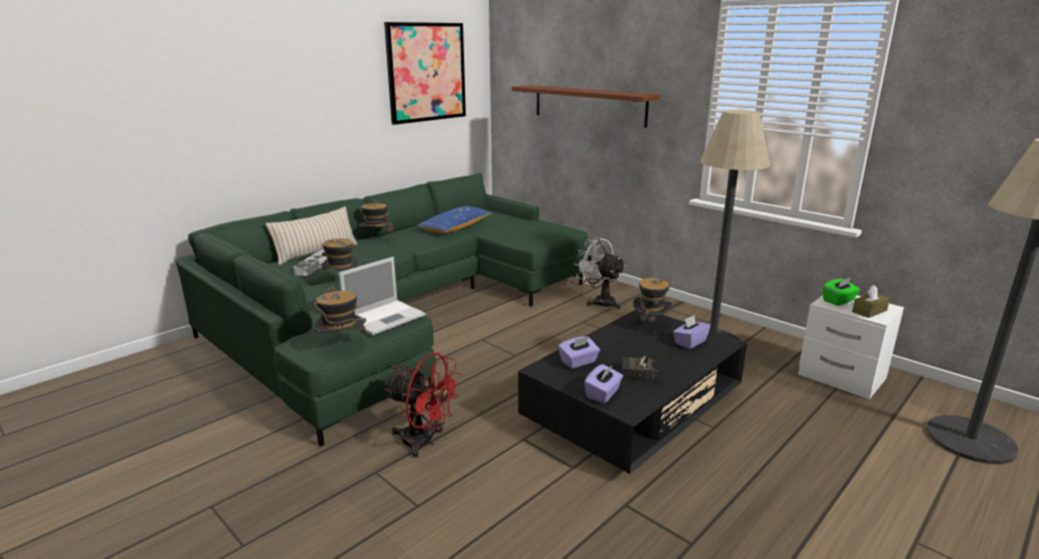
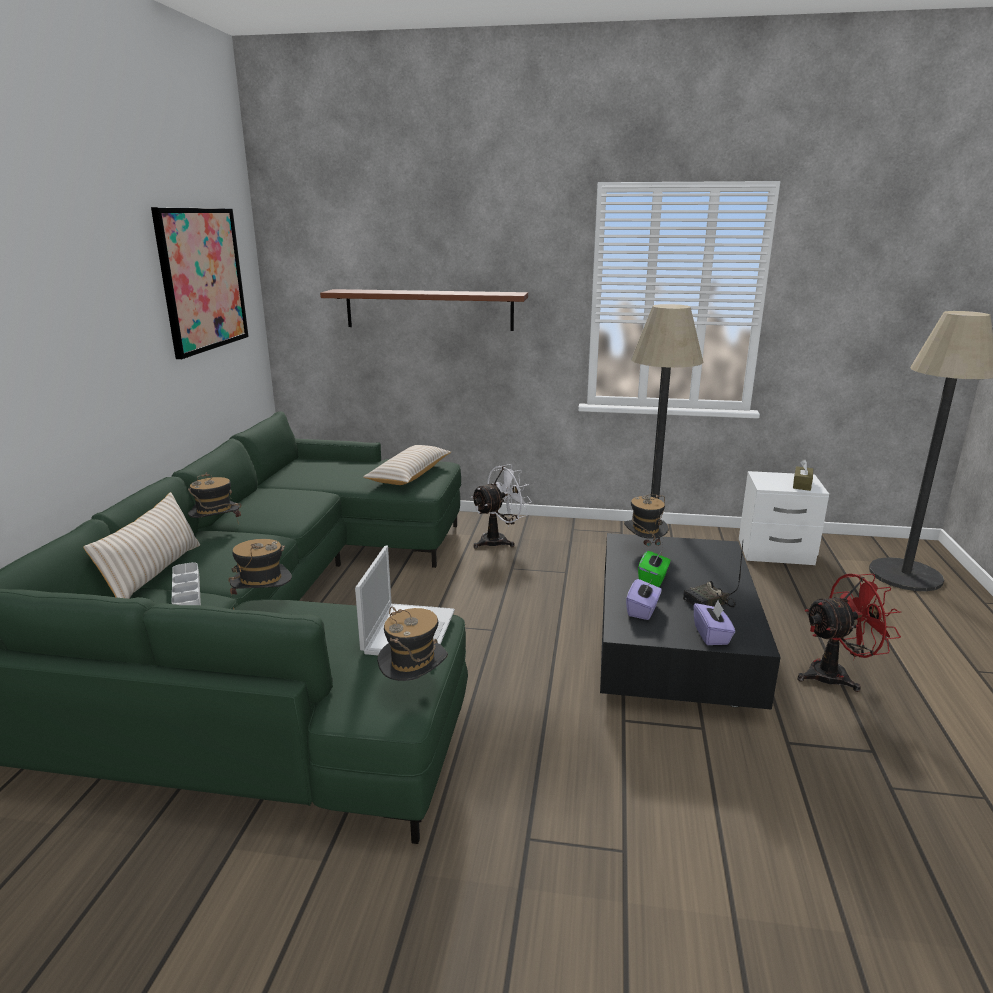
camera: 35 degrees left, 0 degrees up
red fan [384,352,461,458] -> red fan moved to [797,574,901,692]
blue pillow [416,206,492,234] -> none
white fan [574,237,626,309] -> white fan turned 135 degrees clockwise [470,464,532,549]
purple tissue box [673,315,710,349] -> none
green tissue box [823,277,860,306] -> green tissue box moved to [638,550,670,587]
none -> beige pillow [363,445,451,485]

